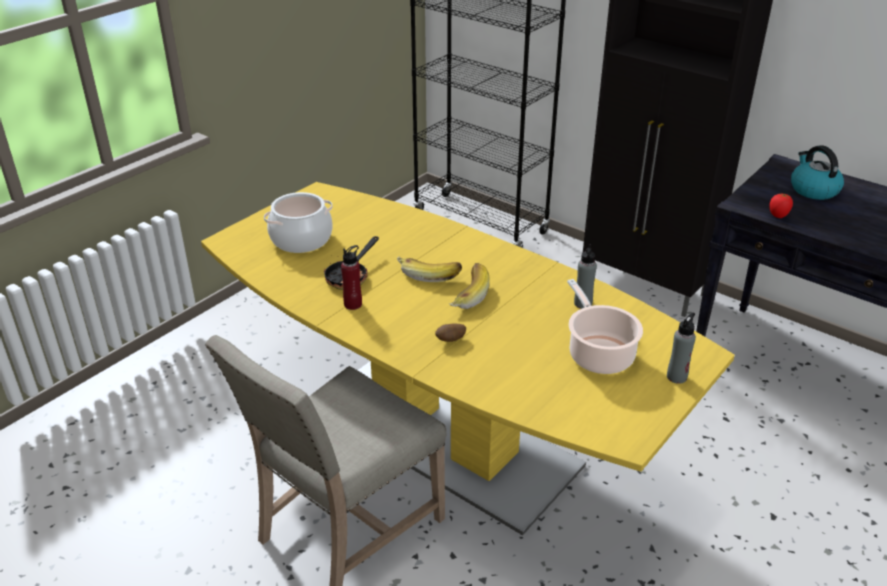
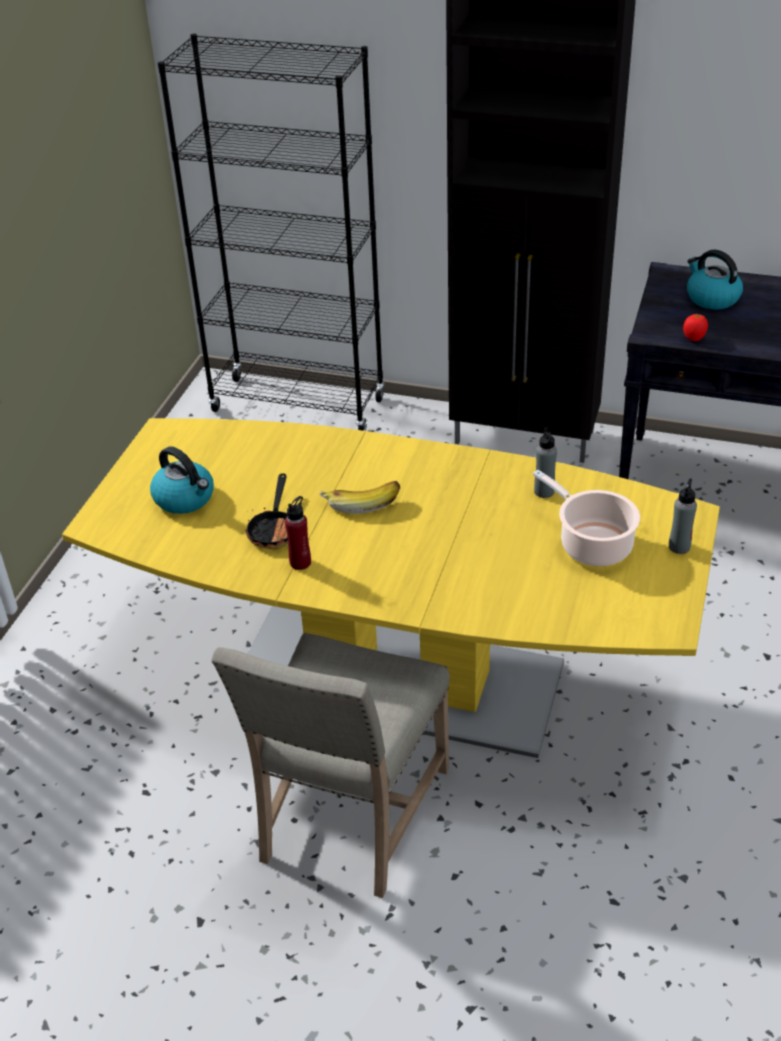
camera: 20 degrees left, 5 degrees up
cooking pot [264,192,333,253] -> kettle [150,446,214,514]
potato [435,324,466,342] -> none
banana [449,263,490,309] -> none

